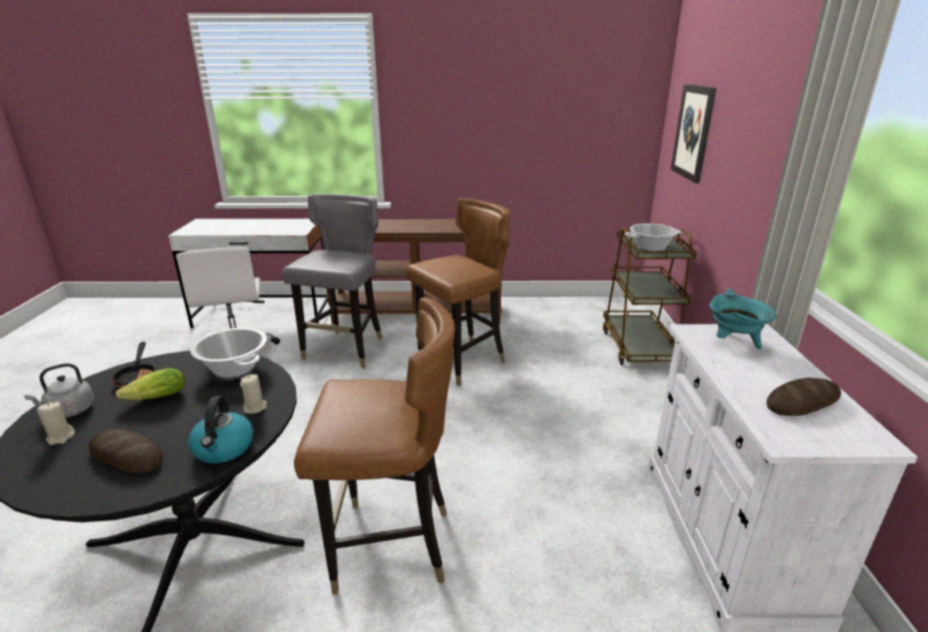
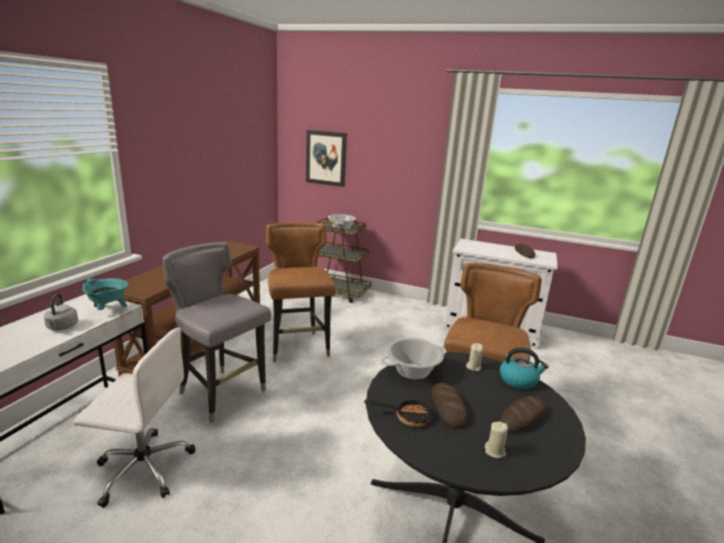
camera: 70 degrees left, 5 degrees down
grey kettle [24,363,95,418] -> grey kettle moved to [44,293,78,330]
lettuce [115,368,185,400] -> bread [432,382,467,428]
turquoise cooking pot [710,288,777,349] -> turquoise cooking pot moved to [82,277,129,310]

